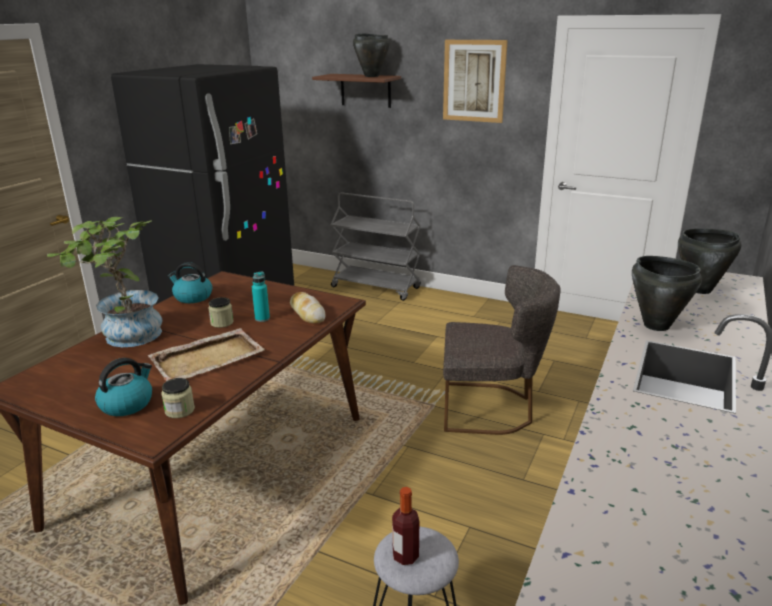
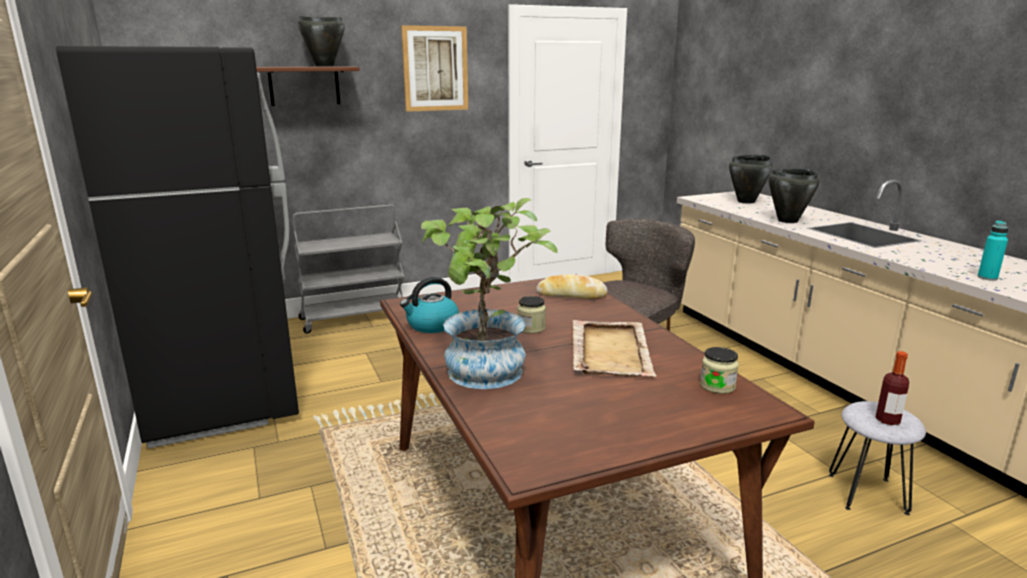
camera: 50 degrees left, 5 degrees down
kettle [95,358,152,416] -> none
turquoise bottle [252,272,270,322] -> turquoise bottle moved to [977,221,1008,281]

